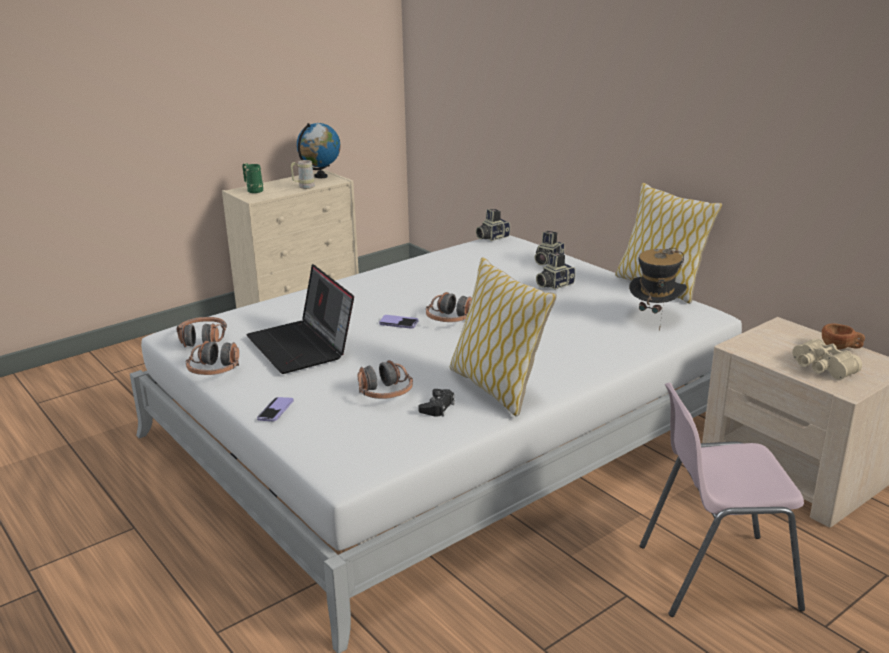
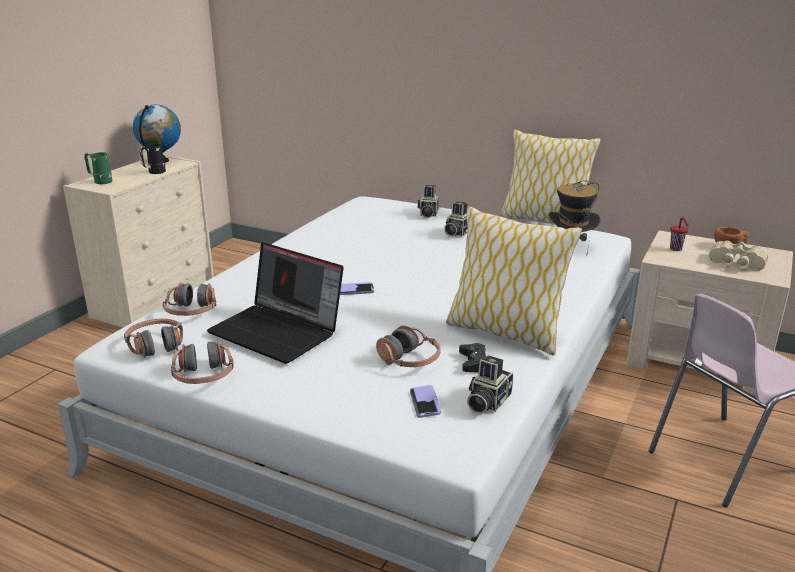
camera: 25 degrees left, 0 degrees up
phone [257,397,294,421] -> phone moved to [410,385,441,418]
beige mug [291,160,315,189] -> black mug [140,143,166,174]
headphones [426,292,472,322] -> headphones moved to [163,283,216,316]
camera [476,209,510,241] -> camera moved to [467,355,513,414]
none -> red cup [670,218,689,251]

